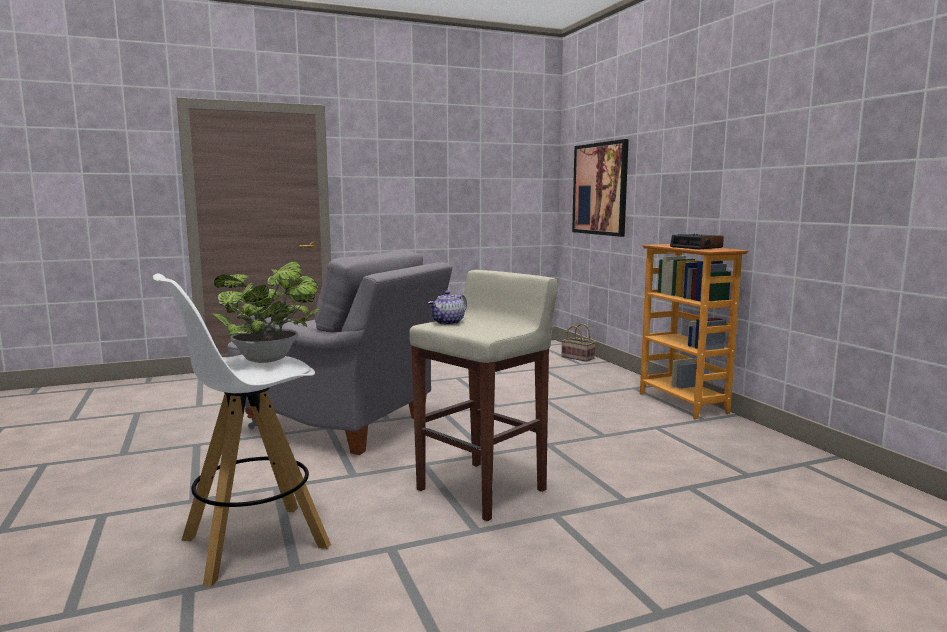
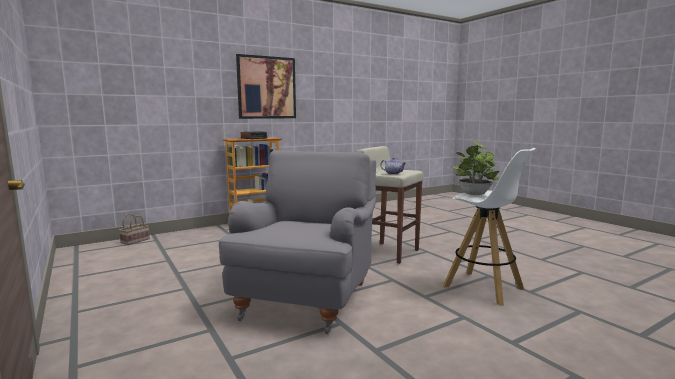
camera: 100 degrees left, 0 degrees up
picture [572,139,629,237] -> picture moved to [236,54,296,119]

